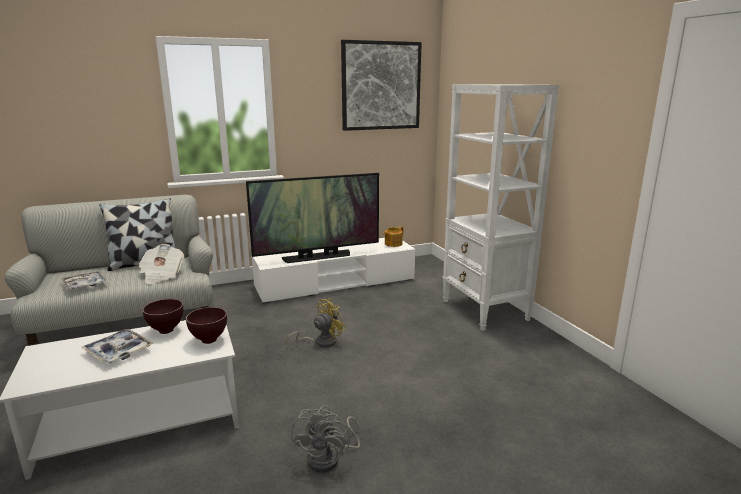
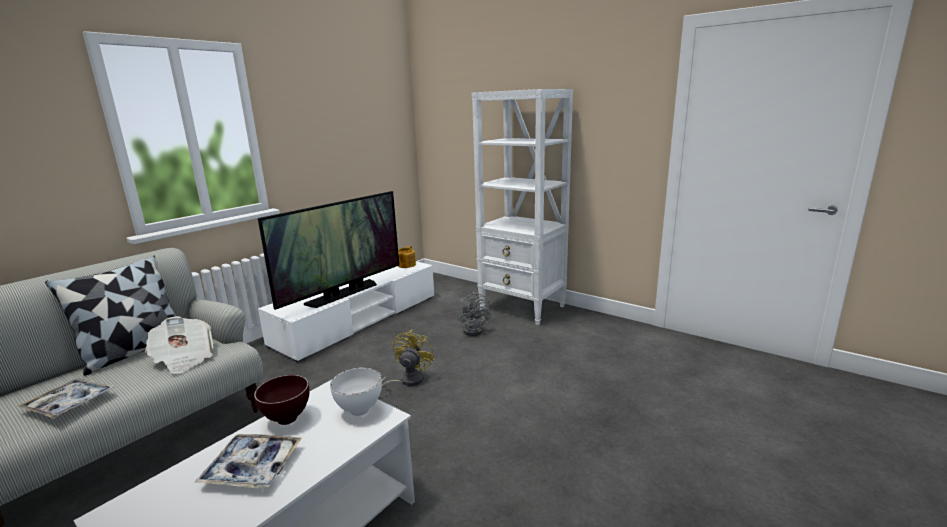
camera: 30 degrees left, 0 degrees up
brown bowl [186,307,227,344] -> white bowl [330,367,382,416]
grey fan [291,405,361,473] -> grey fan moved to [457,292,492,336]
picture [341,40,422,131] -> none

